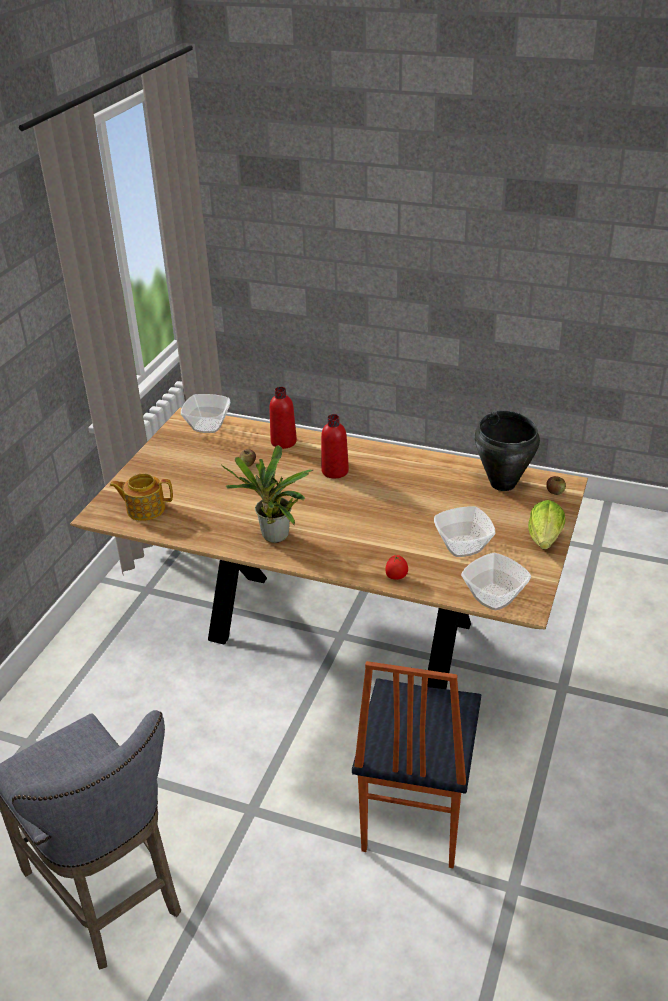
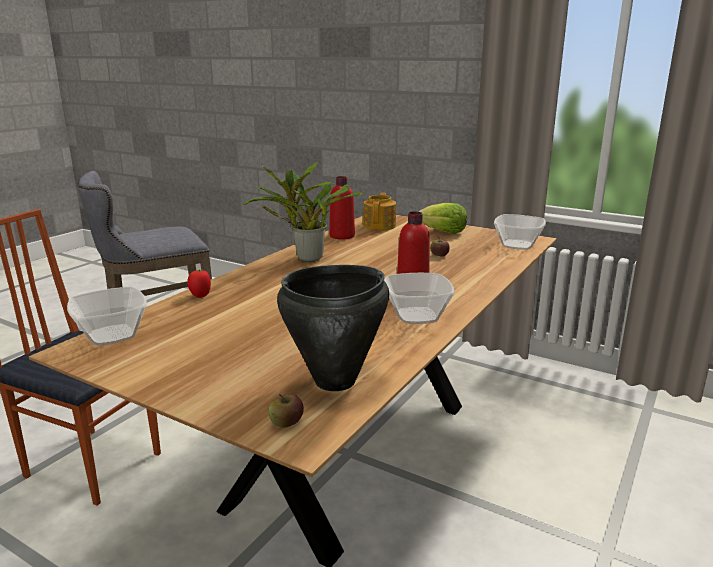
camera: 100 degrees right, 15 degrees down
red bottle [269,387,297,449] -> red bottle moved to [329,176,355,240]
bowl [434,506,496,557] -> bowl moved to [384,273,454,324]
lettuce [528,500,565,549] -> lettuce moved to [419,203,467,234]

